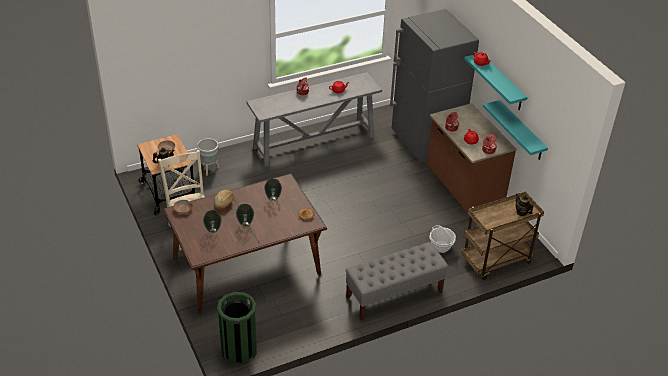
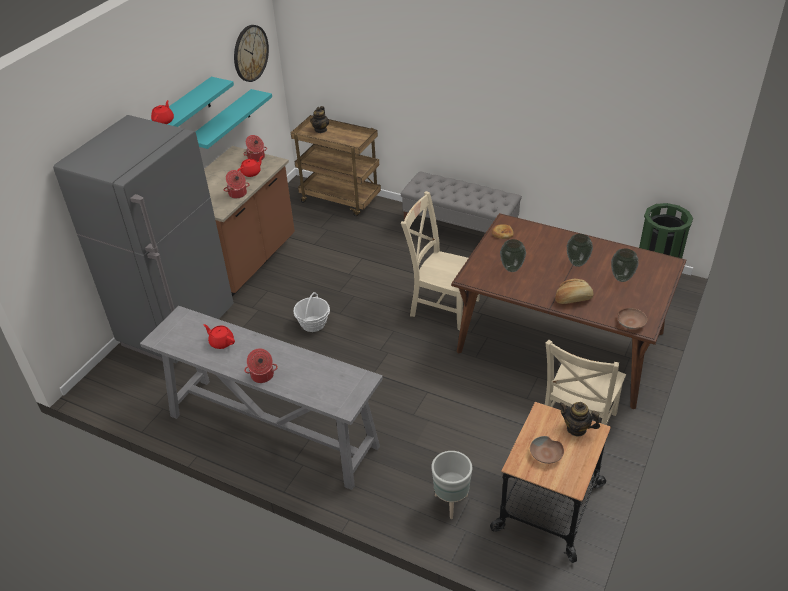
camera: 125 degrees left, 0 degrees up
basket [430,225,456,253] -> basket moved to [293,292,330,332]
none -> wall clock [234,25,269,82]
none -> beige chair [401,191,480,330]

